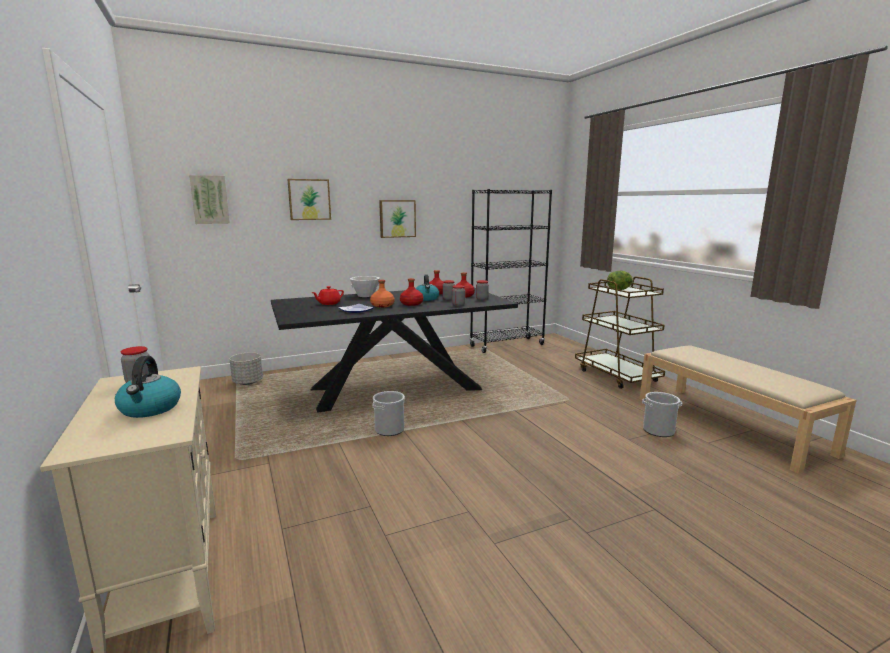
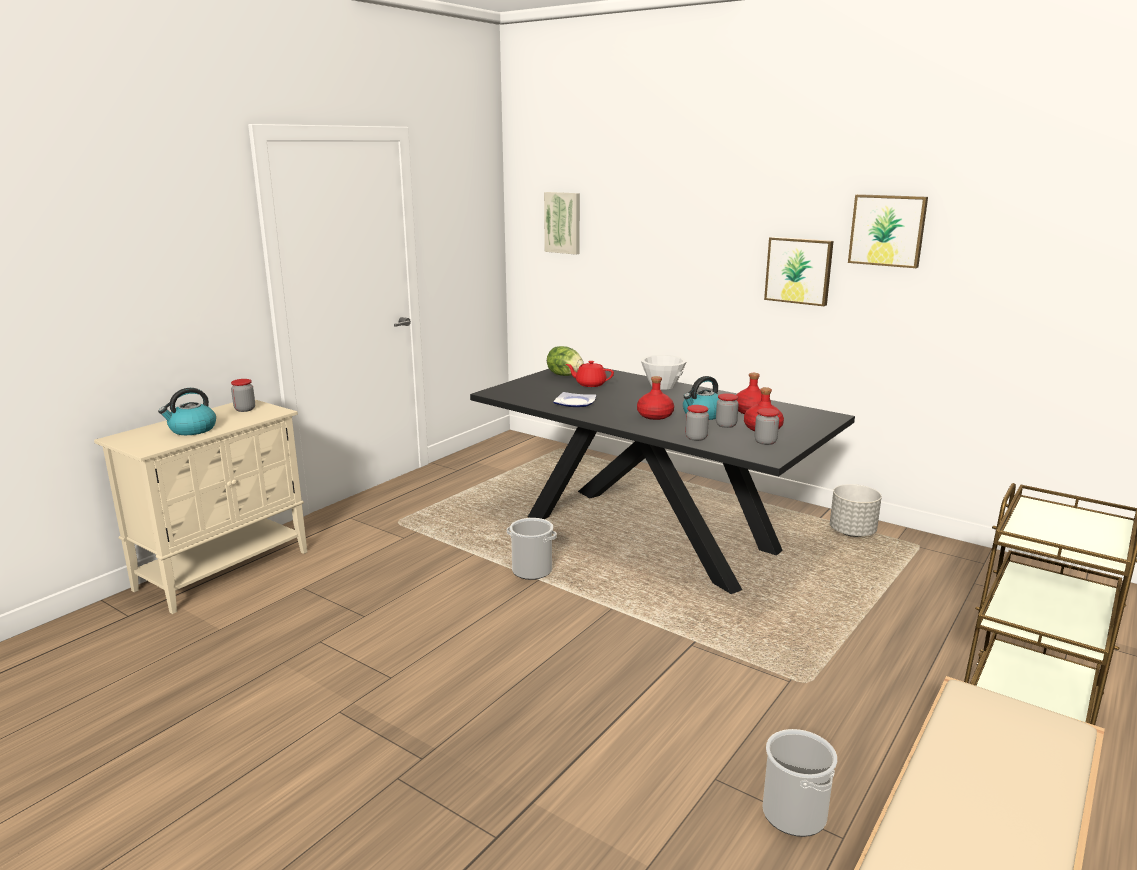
camera: 60 degrees right, 5 degrees up
grey planter [229,352,263,385] -> grey planter moved to [830,484,882,537]
picture [287,179,331,220] -> picture moved to [848,194,928,268]
orange bottle [370,280,395,308] -> none
black bookcase [470,189,552,353] -> none
lettuce [607,271,634,290] -> lettuce moved to [547,346,584,376]

